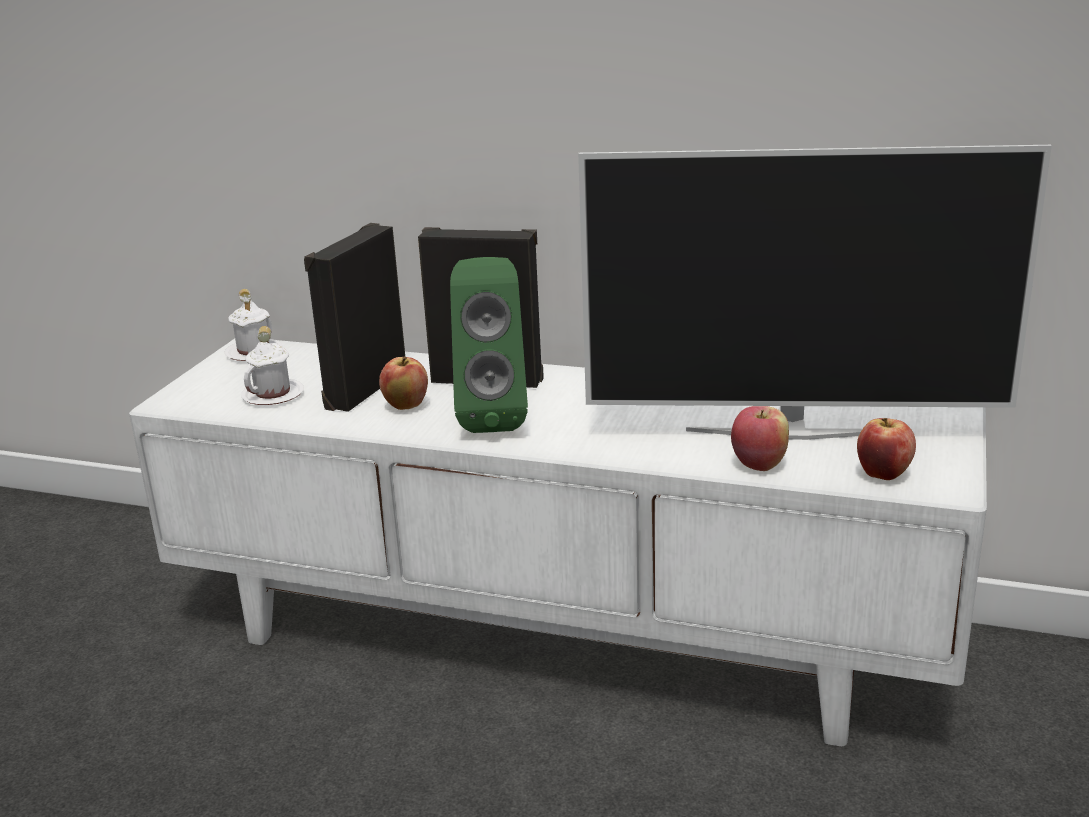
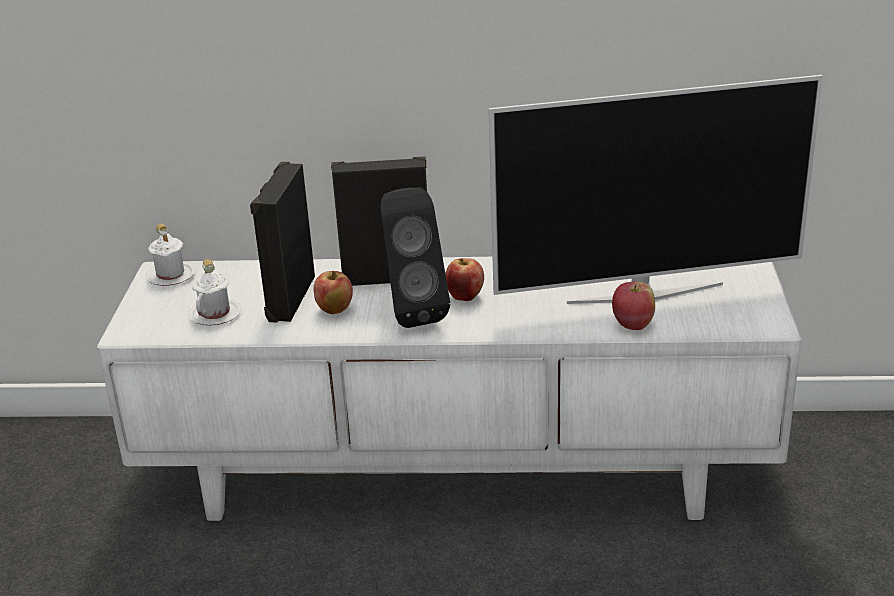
camera: 15 degrees left, 5 degrees up
green speaker [450,257,528,433] -> black speaker [381,188,450,328]
apple [857,418,916,480] -> apple moved to [445,258,484,301]

